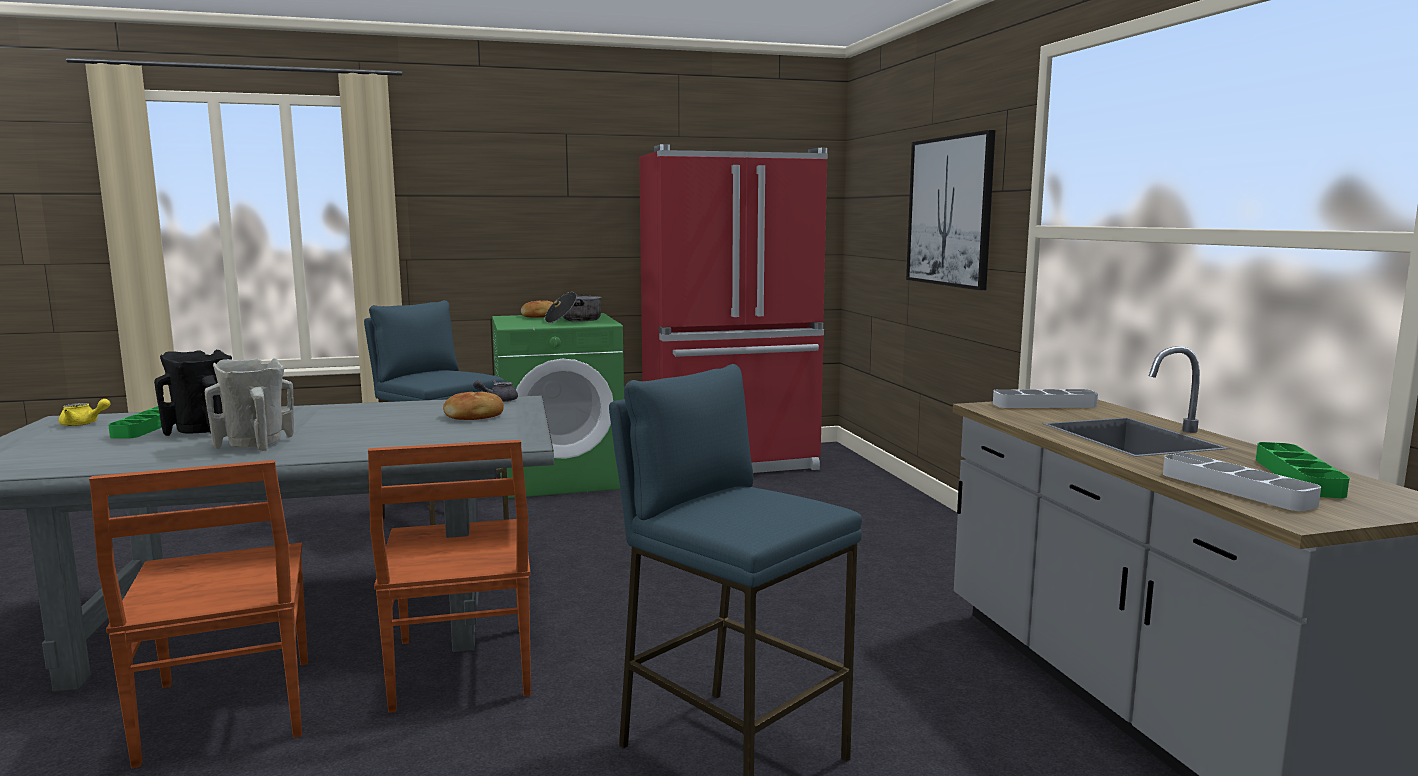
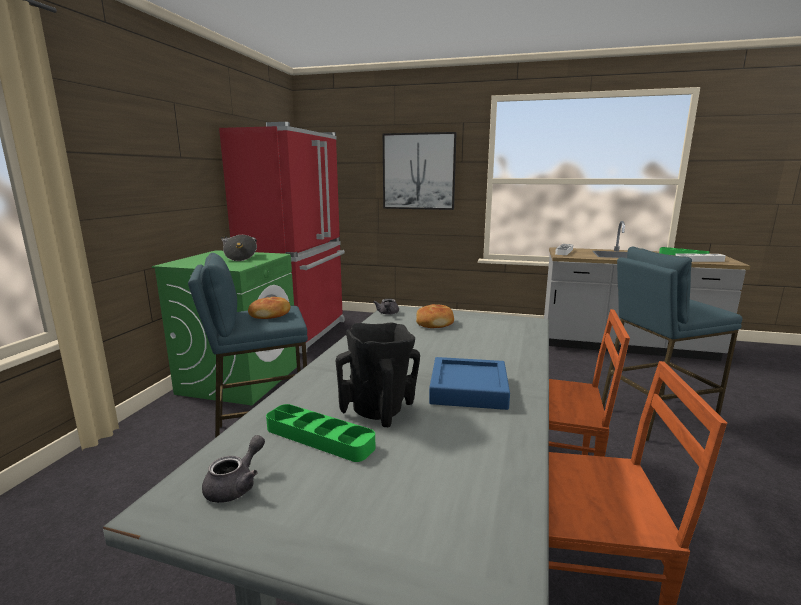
camera: 60 degrees left, 5 degrees up
yellow teapot [59,399,110,426] -> grey teapot [202,435,265,503]
beige vase [205,358,294,451] -> blue tray [429,357,510,410]
bread [521,300,554,318] -> bread moved to [248,297,290,319]

